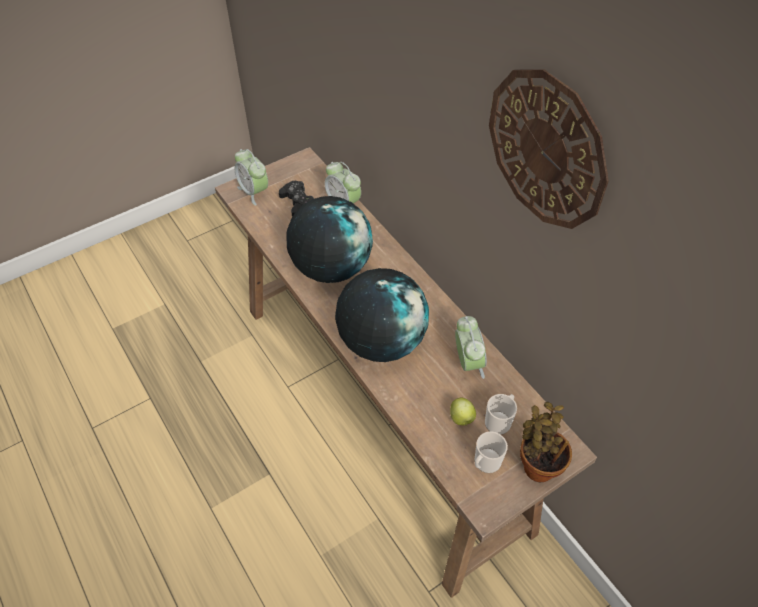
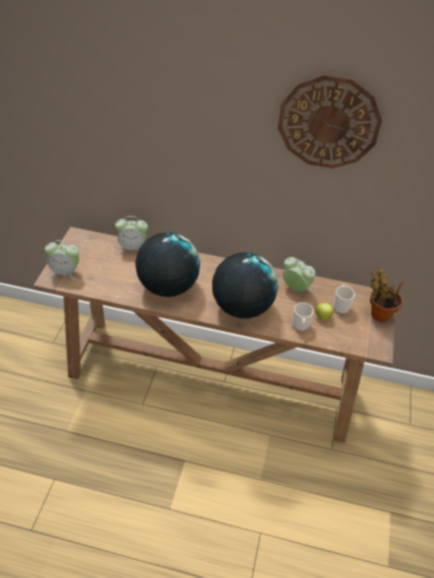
camera: 45 degrees left, 5 degrees down
black game controller [279,181,314,216] -> none
mug [474,431,508,473] -> mug moved to [292,302,314,331]

